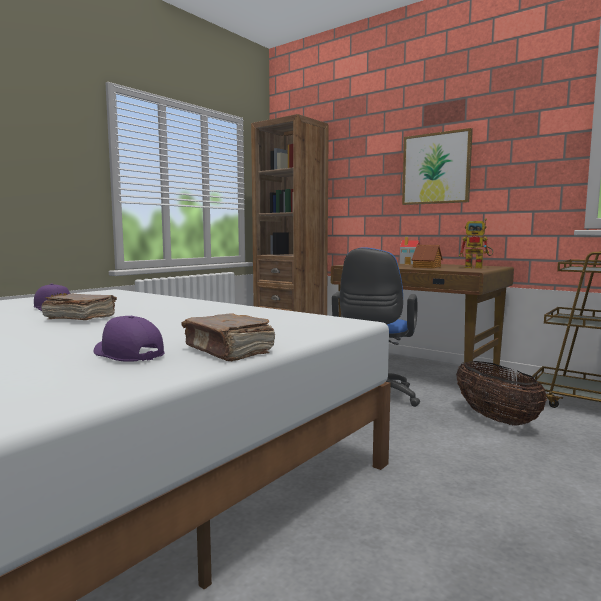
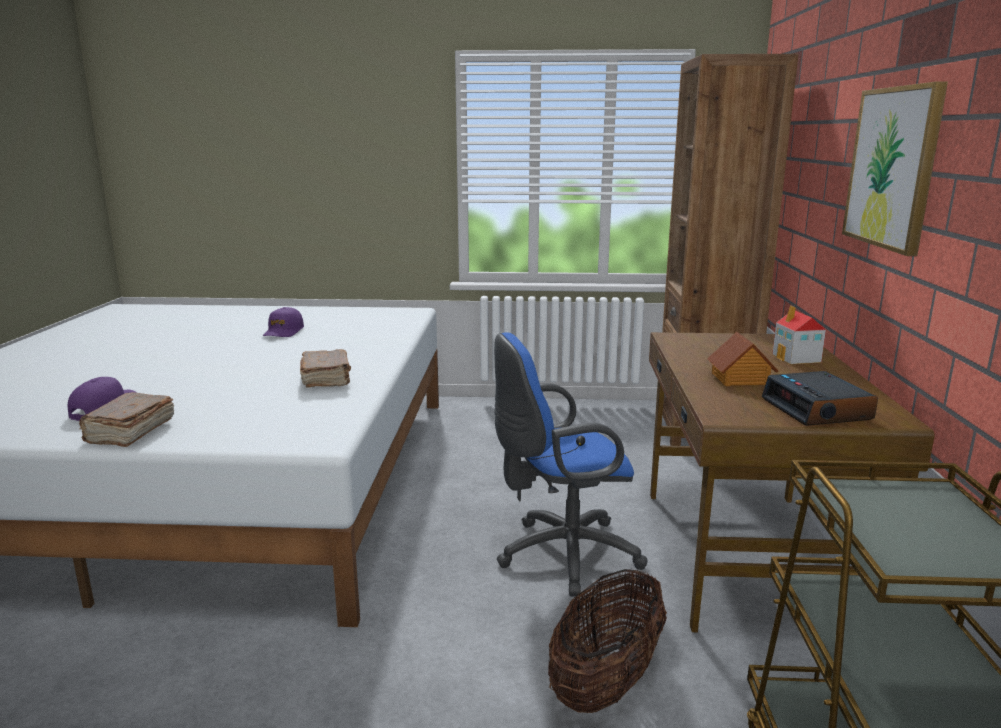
camera: 55 degrees right, 10 degrees up
brown book [41,293,117,320] -> brown book moved to [300,349,351,388]
toy robot [459,218,493,268] -> alarm clock [762,371,878,426]

